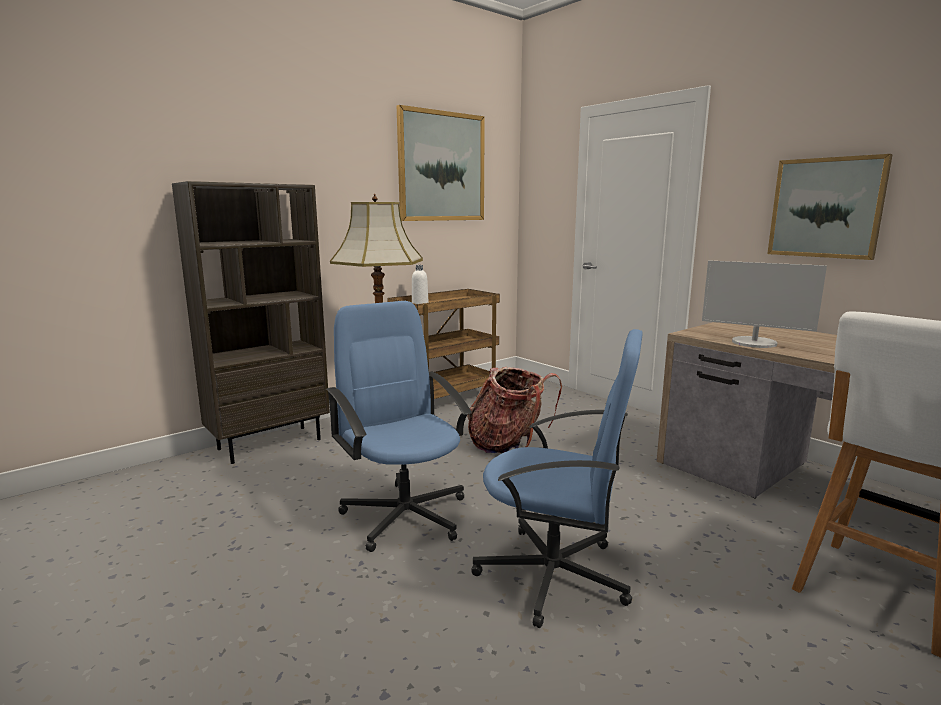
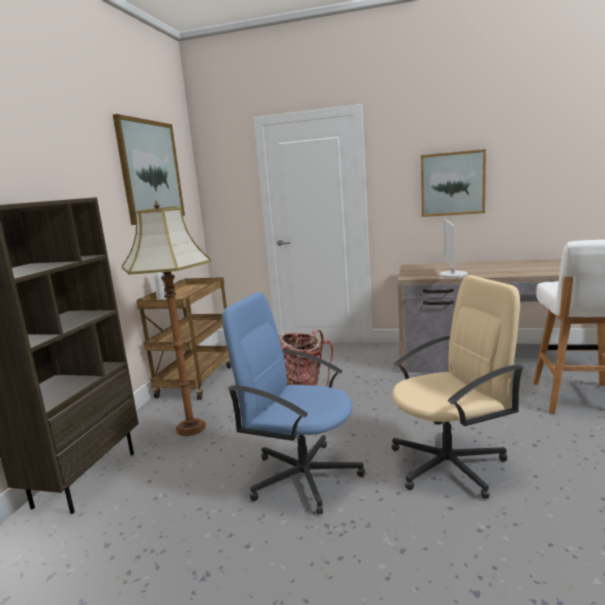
camera: 35 degrees left, 0 degrees up
blue office chair [471,329,643,628] -> beige office chair [391,275,524,499]
monitor [702,260,827,348] -> monitor turned 105 degrees clockwise [439,219,468,278]

